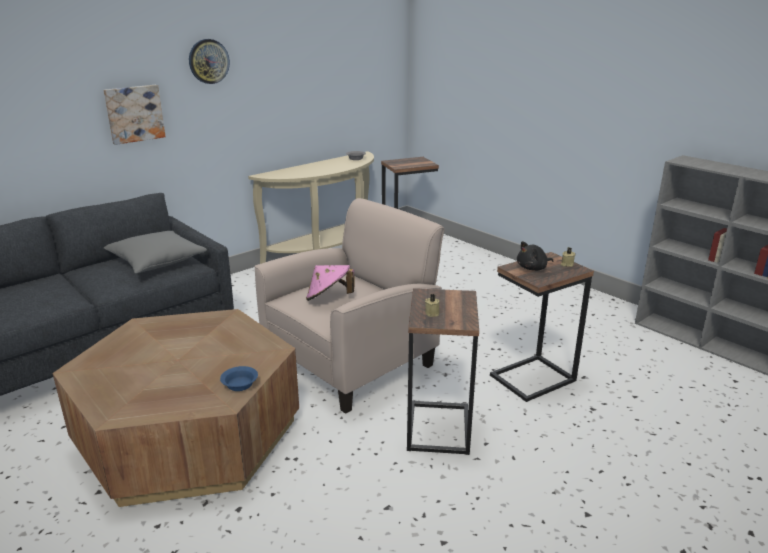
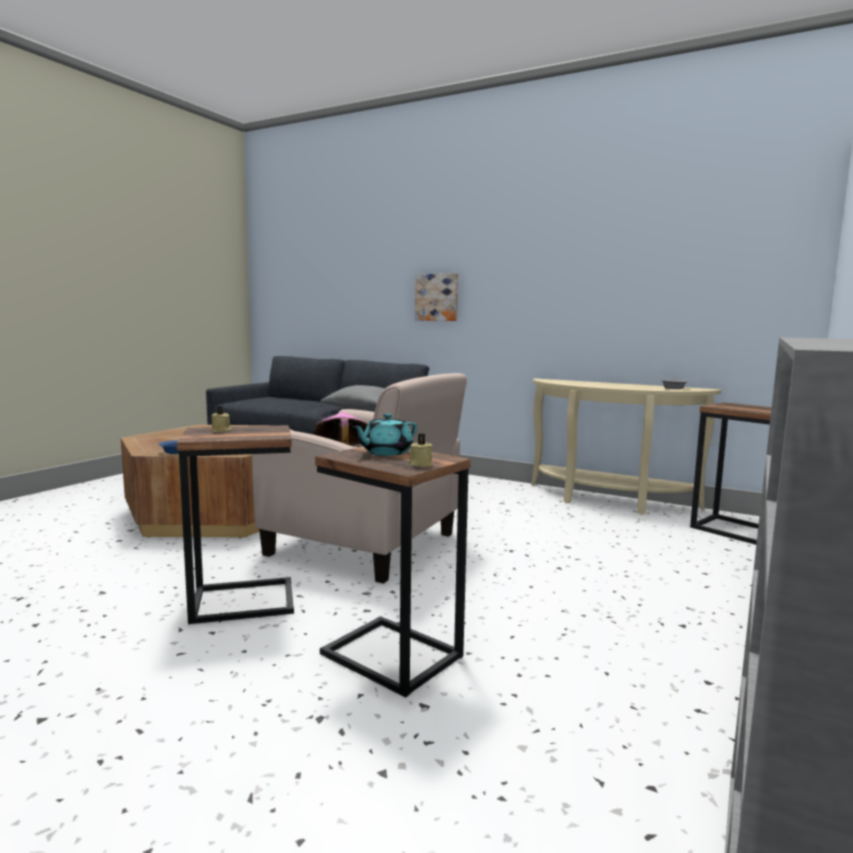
camera: 70 degrees right, 15 degrees down
wall clock [189,39,230,84] -> none
black plush toy [517,241,554,271] -> turquoise teapot [352,413,417,456]

